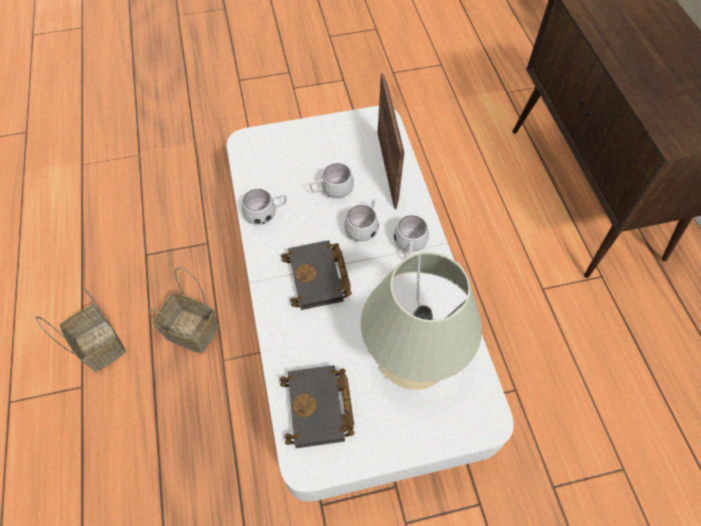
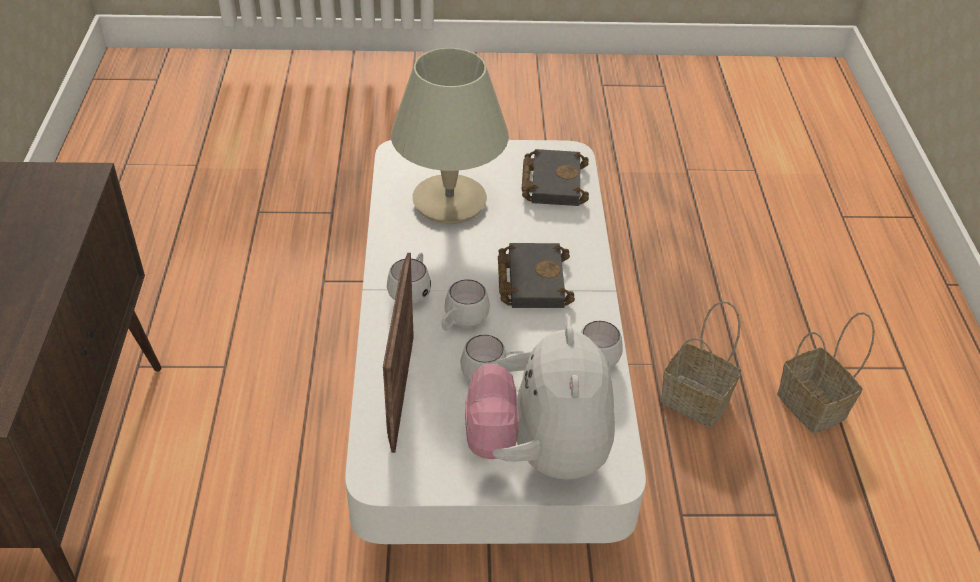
camera: 170 degrees left, 15 degrees down
none -> plush toy [465,326,615,479]

